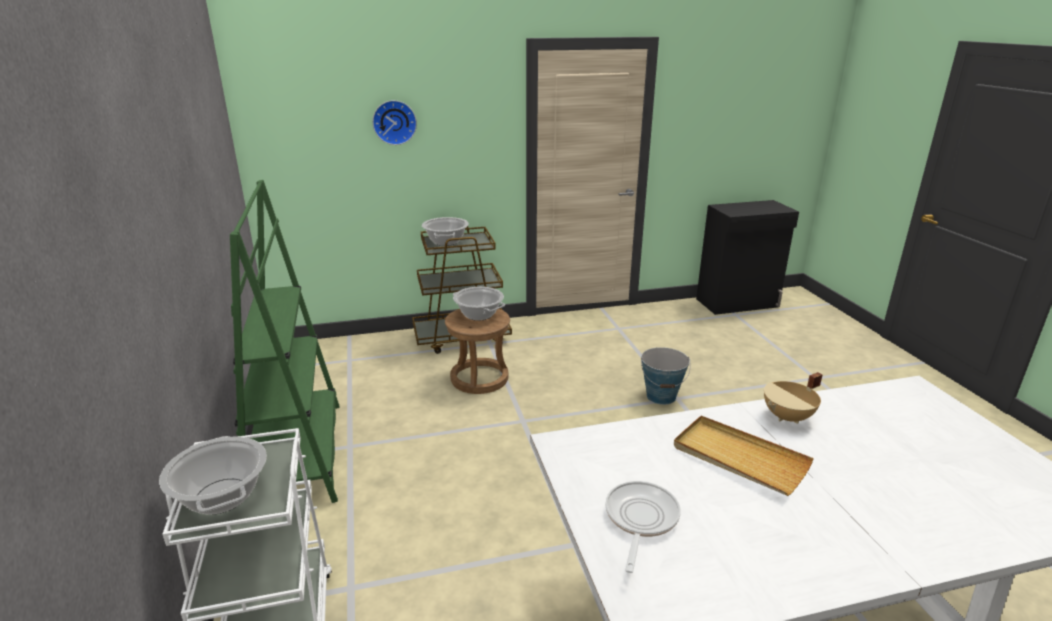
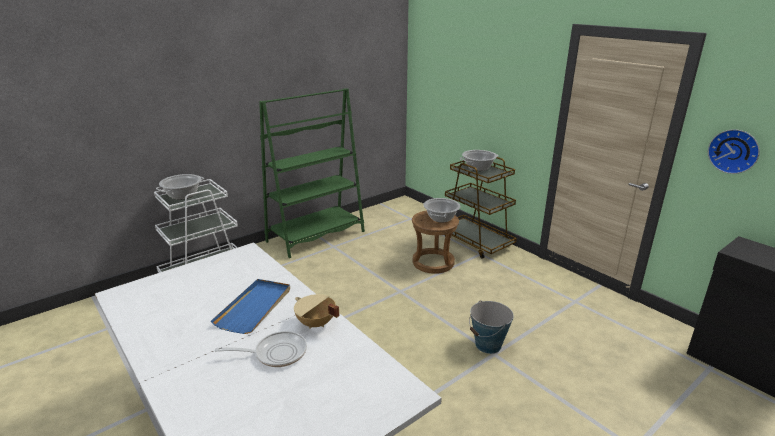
camera: 65 degrees right, 0 degrees up
wall clock [372,100,417,145] -> wall clock moved to [708,129,760,174]
frying pan [605,481,681,573] -> frying pan moved to [215,331,307,367]
beige tray [674,416,814,496] -> blue tray [211,279,290,334]

